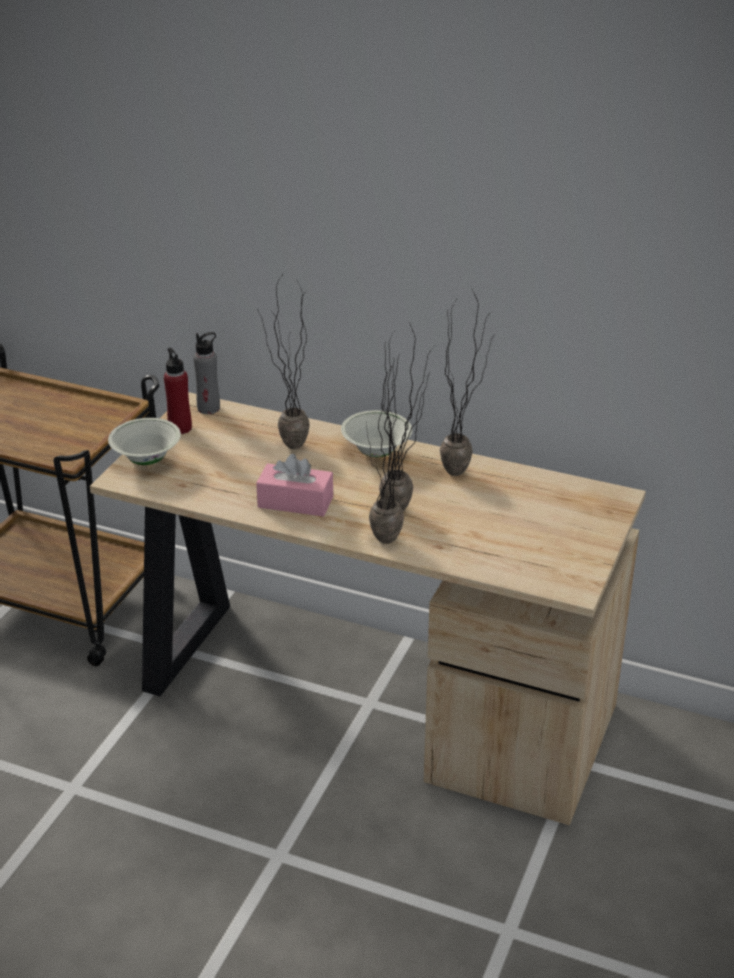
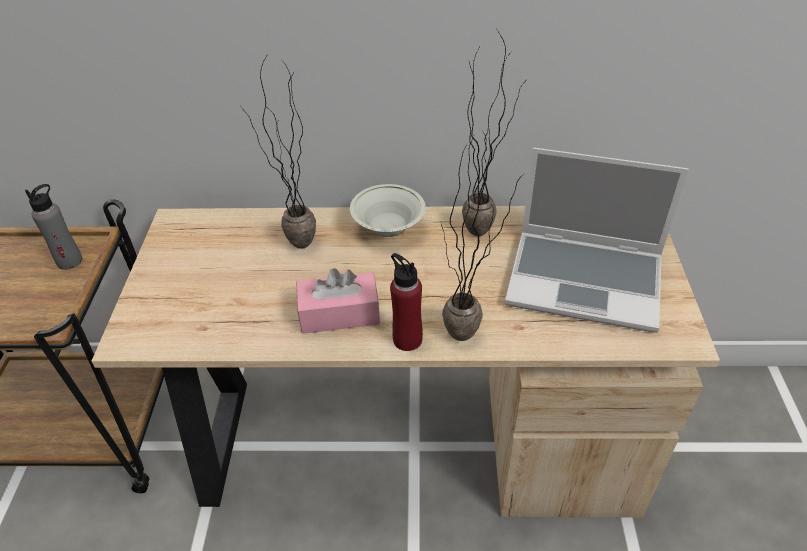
camera: 20 degrees left, 10 degrees up
white bowl [108,418,181,465] -> none
red bottle [164,348,192,434] -> red bottle moved to [390,253,423,351]
grey bottle [193,332,220,414] -> grey bottle moved to [25,184,82,270]
potted plant [379,322,435,511] -> none
none -> laptop [505,148,689,333]

